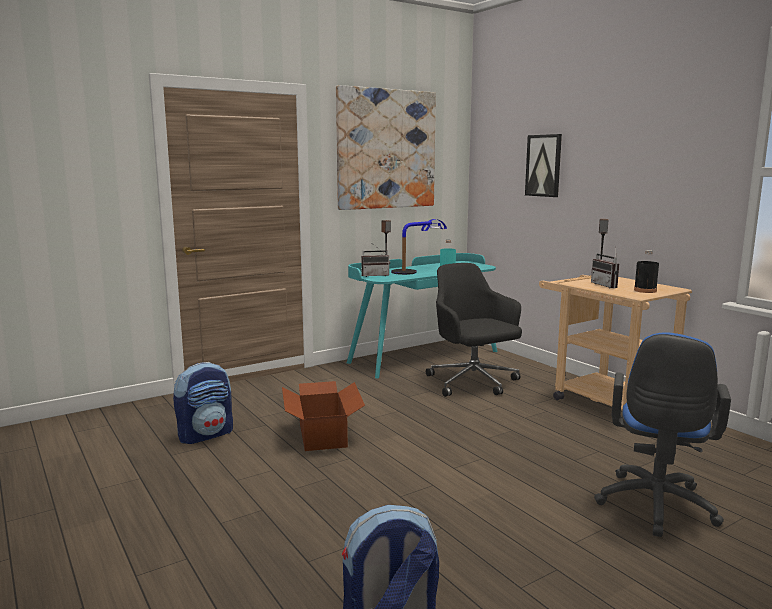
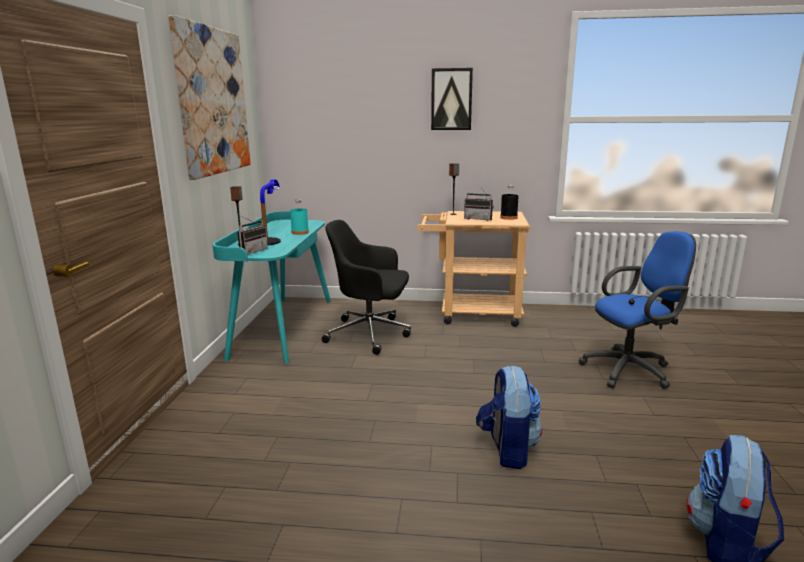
camera: 50 degrees left, 5 degrees up
backpack [173,362,233,444] -> backpack moved to [476,365,542,469]
cardboard box [282,381,365,451] -> none
picture [525,134,562,197] -> picture moved to [431,68,473,130]
blue office chair [594,332,731,537] -> blue office chair turned 75 degrees counterclockwise [578,231,696,389]

